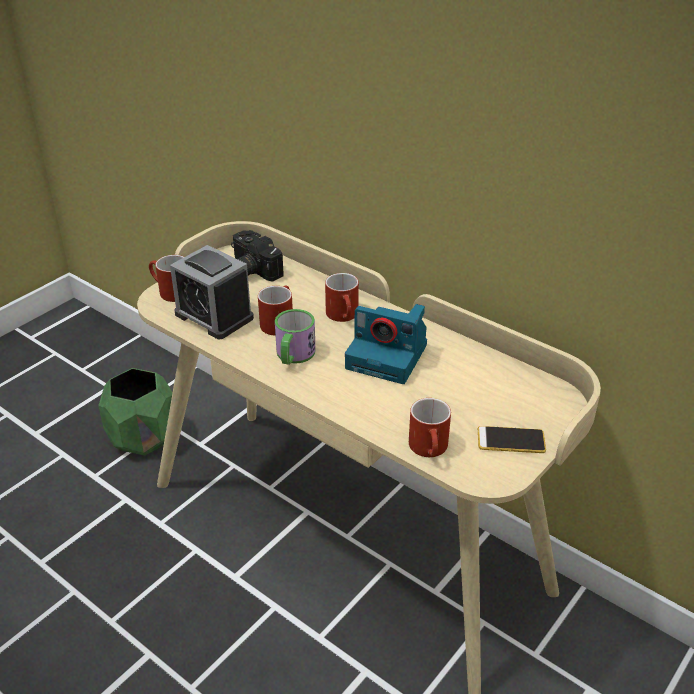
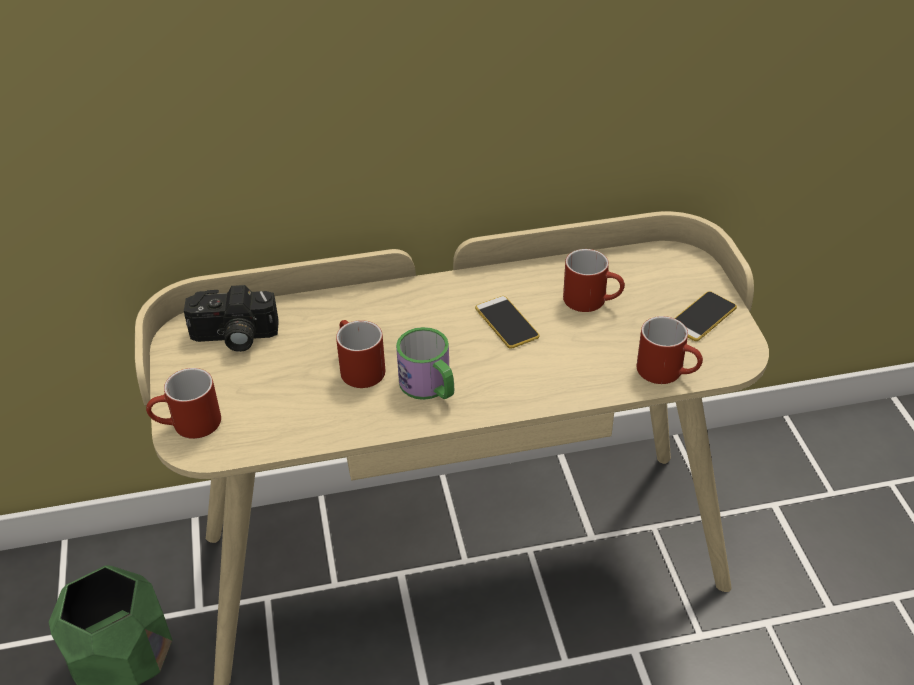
camera: 50 degrees left, 5 degrees up
alarm clock [170,245,254,339] -> none
red mug [325,273,359,322] -> red mug moved to [563,249,625,312]
camera [345,304,427,384] -> phone [475,296,540,349]

